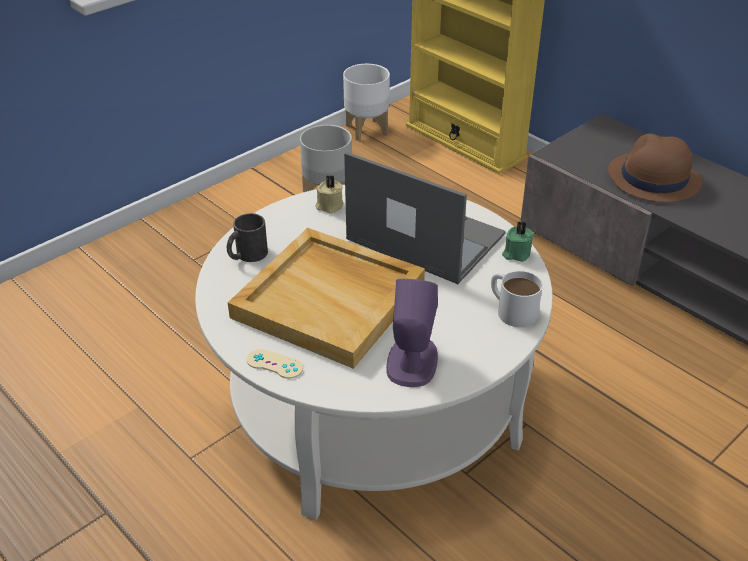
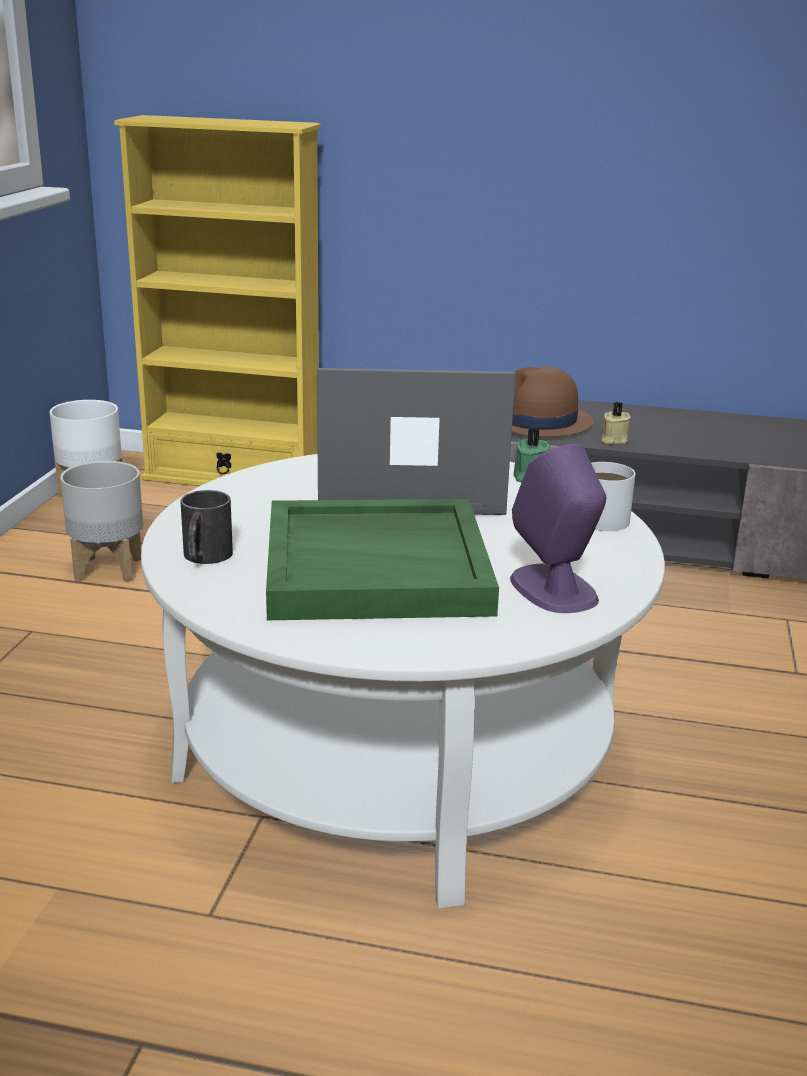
camera: 35 degrees left, 15 degrees down
beige tray [228,228,425,369] -> green tray [266,499,499,620]
beige game controller [246,349,303,379] -> none
beige candle [316,175,343,213] -> beige candle moved to [601,402,631,445]

